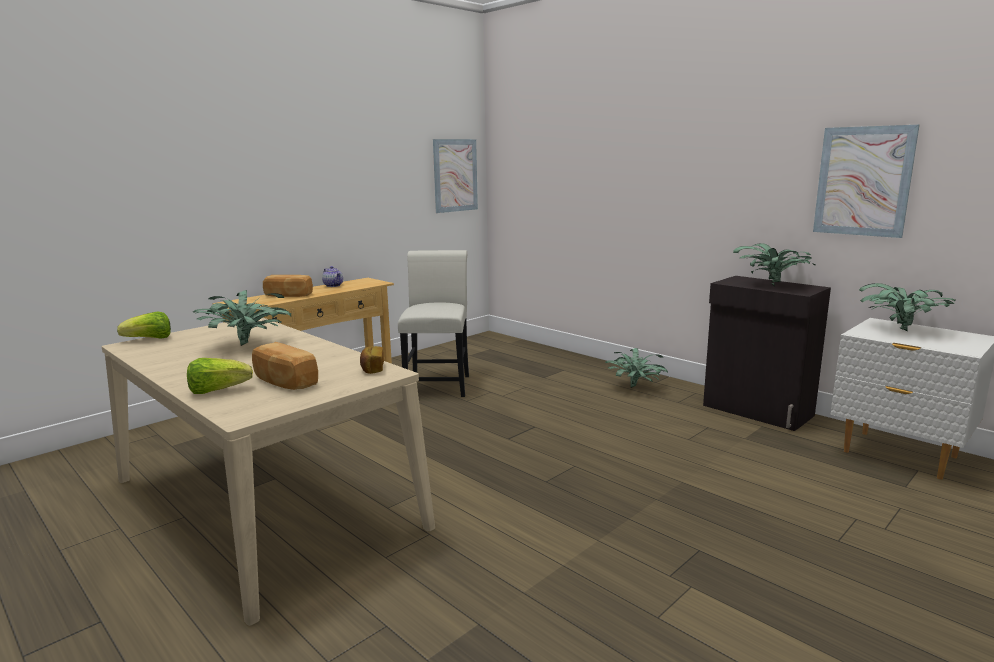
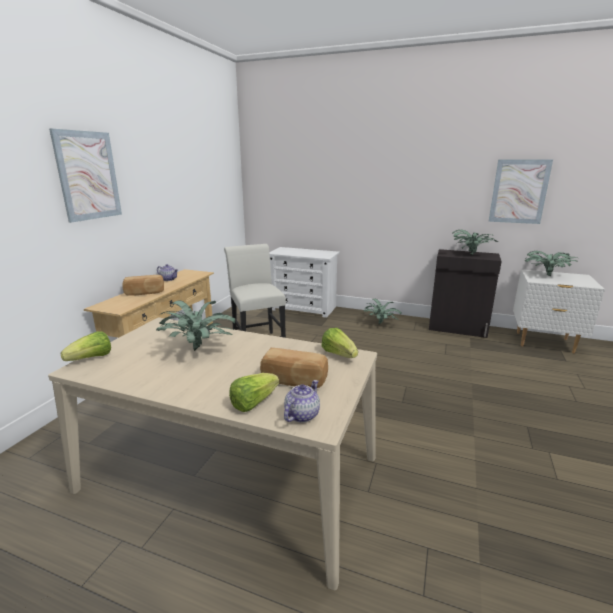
camera: 25 degrees left, 5 degrees up
bread [360,346,384,374] -> lettuce [321,328,358,358]
picture [433,139,478,213] -> picture moved to [49,128,122,223]
none -> white dresser [269,247,340,318]
none -> teapot [284,380,320,423]

